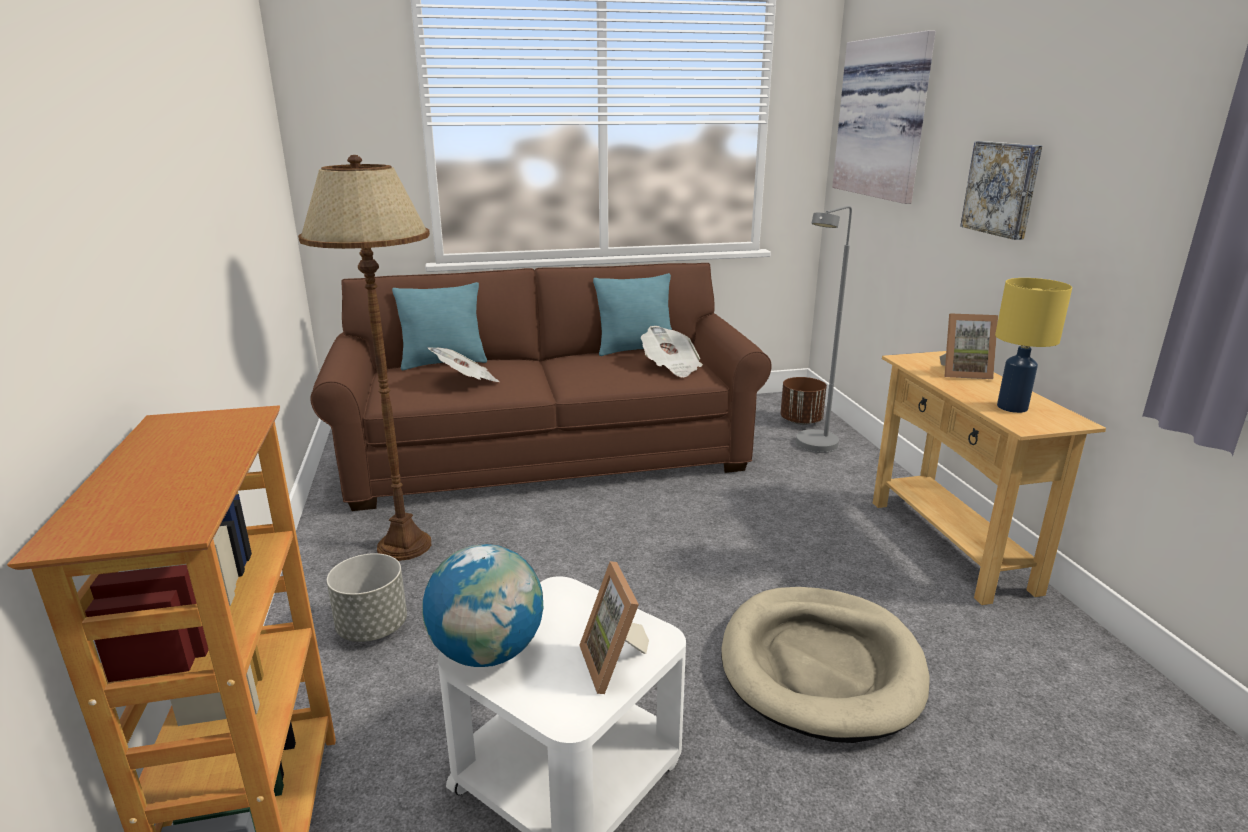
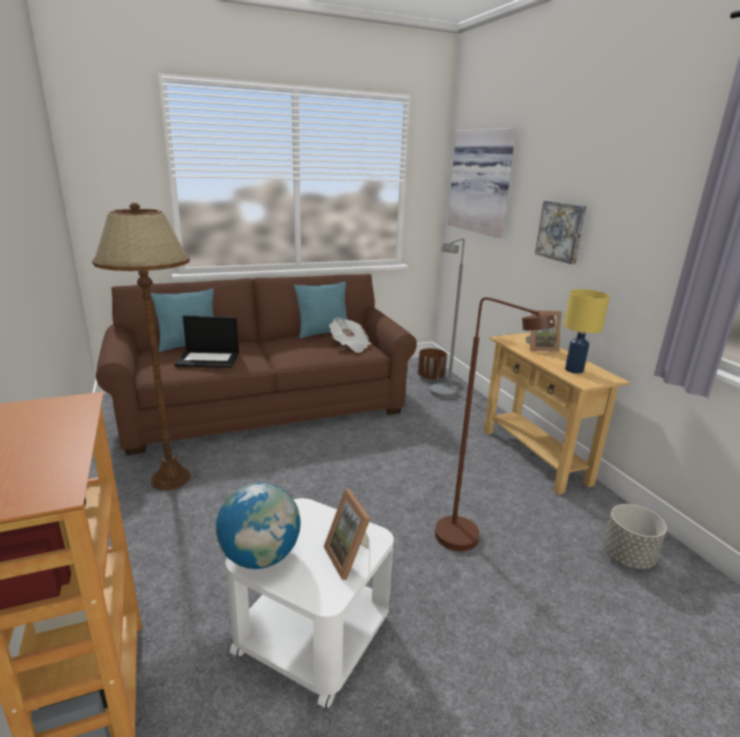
camera: 10 degrees left, 0 degrees up
grey planter [327,553,407,642] -> grey planter moved to [603,504,667,569]
newspaper [428,347,500,382] -> laptop [174,316,239,368]
beige dog bed [721,587,930,743] -> brown floor lamp [435,297,555,551]

